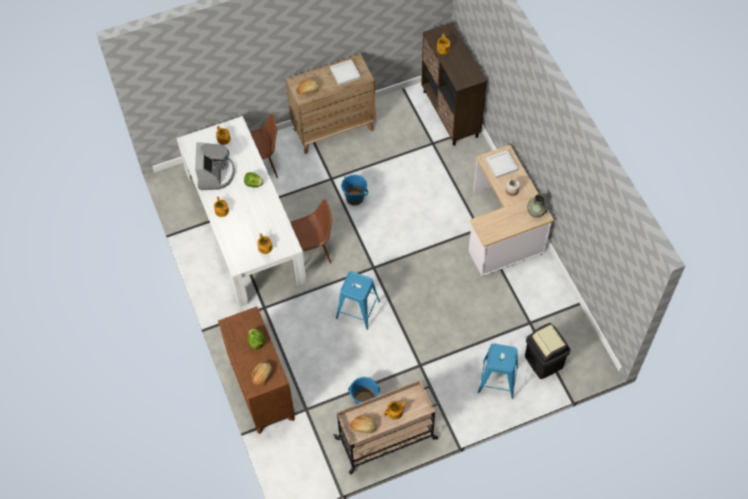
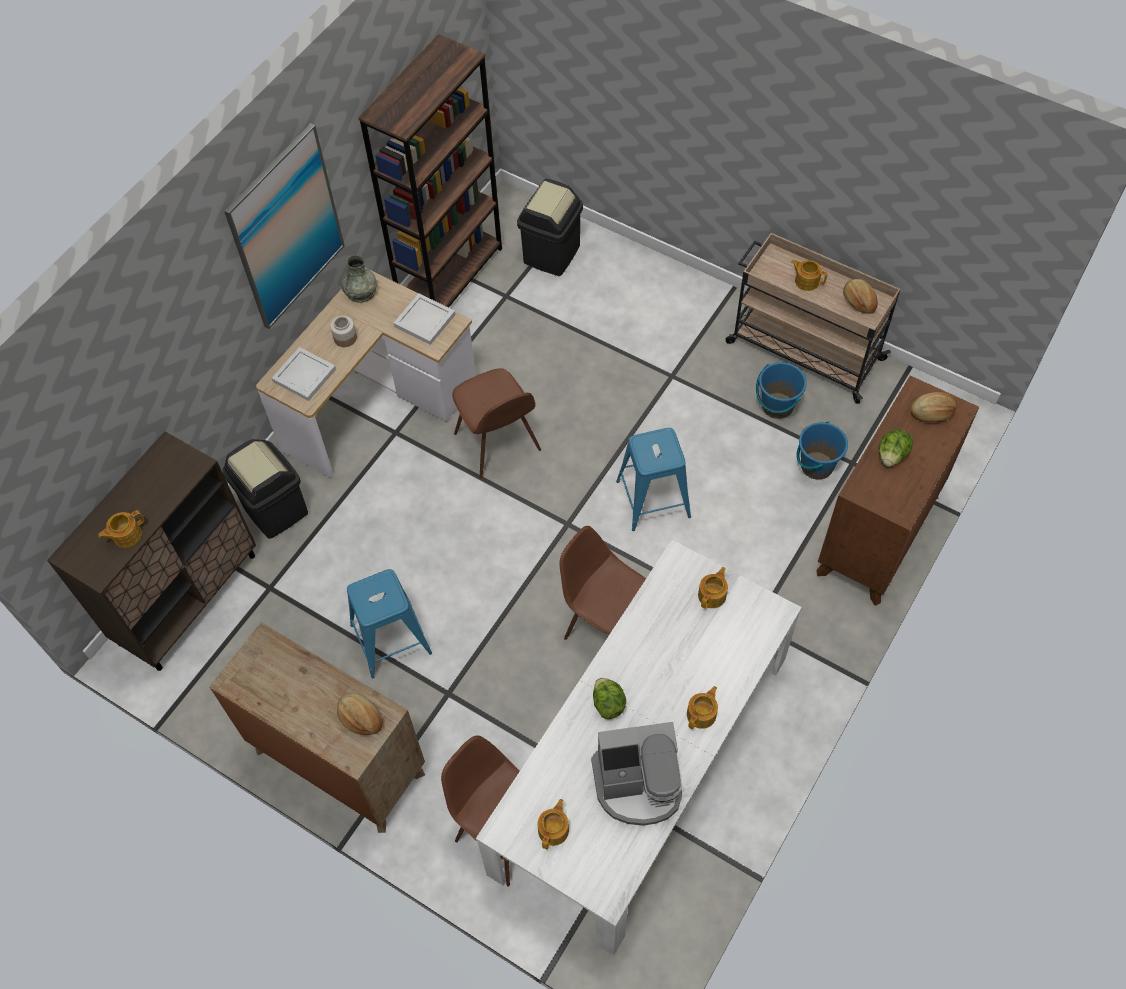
camera: 125 degrees left, 0 degrees up
coffee machine [195,142,235,190] -> coffee machine turned 150 degrees counterclockwise [591,722,682,826]
white tray [330,59,361,85] -> white tray moved to [394,293,455,345]
blue bucket [341,174,368,205] -> blue bucket moved to [796,421,848,480]
blue stool [478,344,518,399] -> blue stool moved to [347,569,432,678]
none -> black trash can [222,439,308,539]
none -> picture [224,123,345,329]
none -> brown bookcase [359,34,502,308]
none -> brown chair [452,368,541,478]

